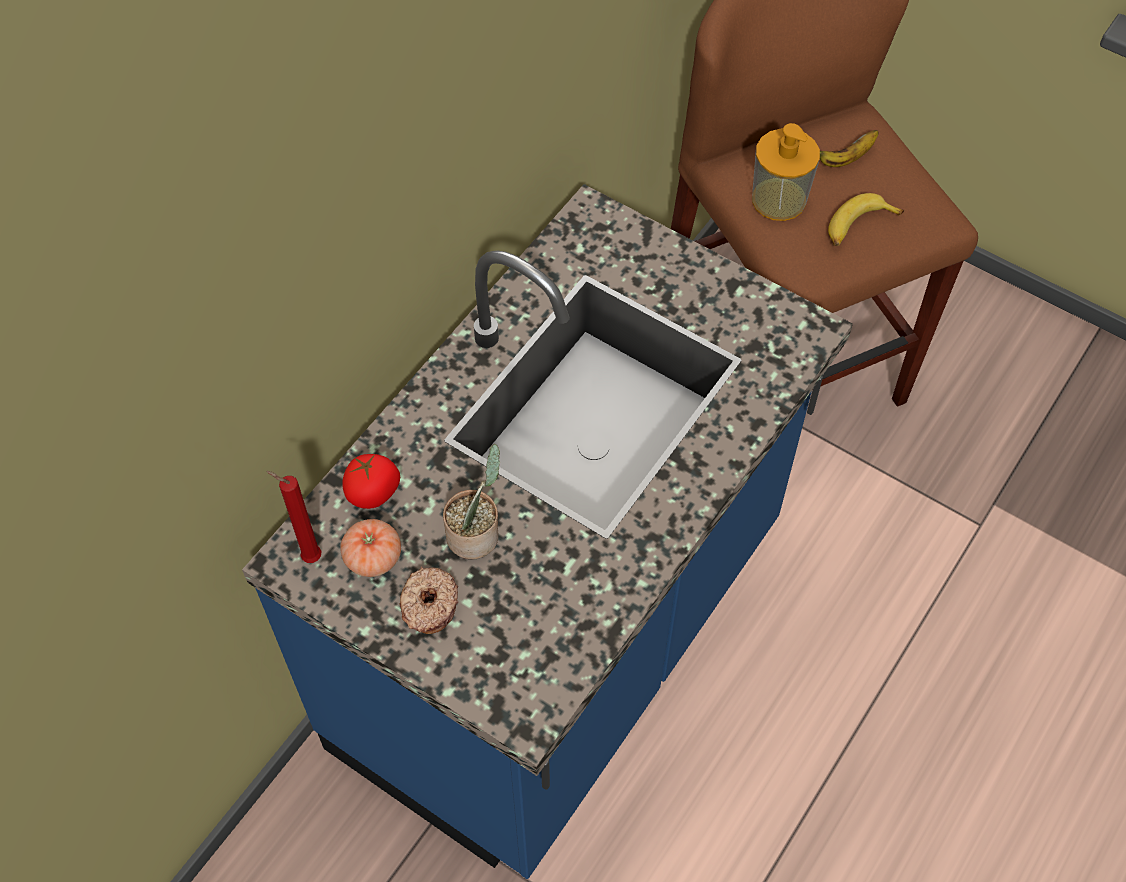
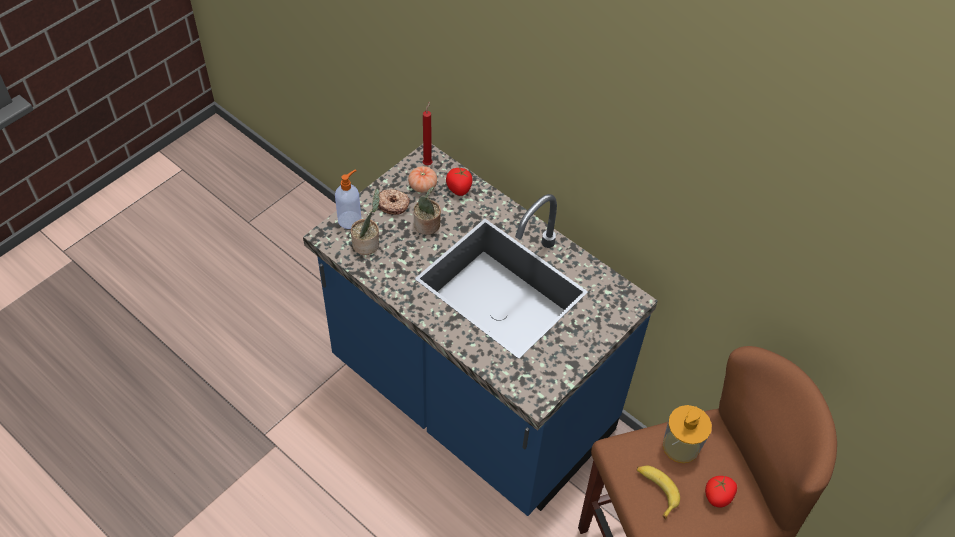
camera: 95 degrees right, 5 degrees down
banana [820,130,879,167] -> tomato [705,476,737,507]
none -> soap dispenser [335,169,361,229]
none -> potted plant [351,189,380,255]

